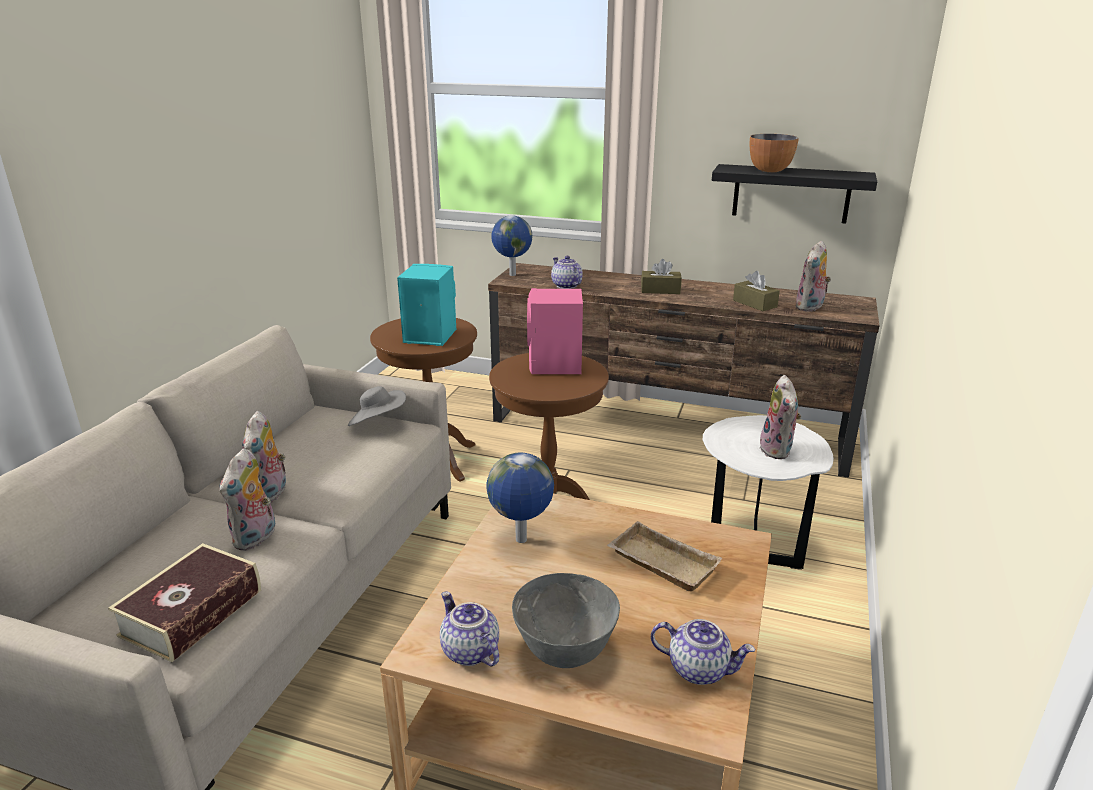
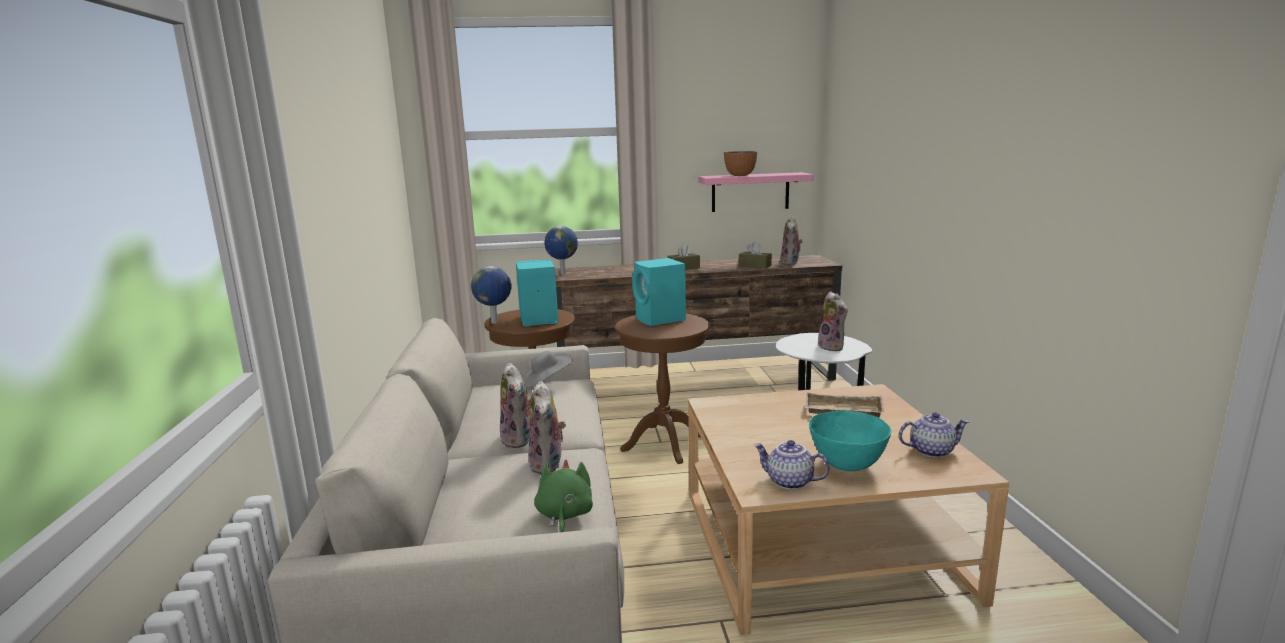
camera: 25 degrees left, 10 degrees down
book [108,543,261,662] -> green plush toy [534,460,593,532]
globe [486,452,554,543] -> globe moved to [471,266,511,324]
grey bowl [512,573,620,668] -> turquoise bowl [809,411,891,471]
pink speaker [527,288,583,374] -> turquoise speaker [632,258,686,326]
teapot [551,256,583,289] -> none
black shelf [712,164,877,224] -> pink shelf [699,172,814,212]

